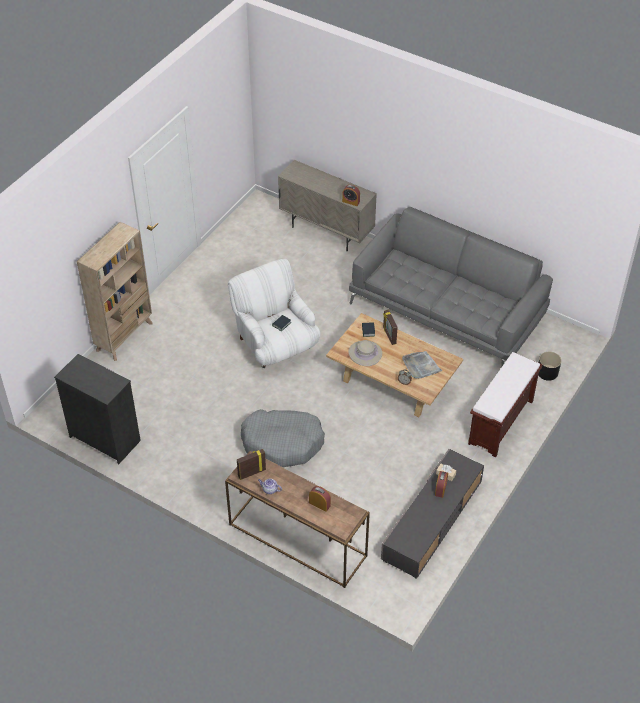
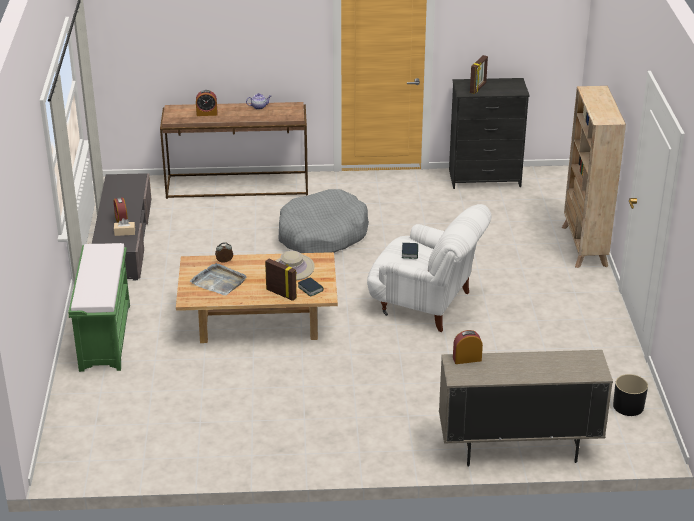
camera: 145 degrees right, 15 degrees down
picture frame [237,449,266,480] -> picture frame moved to [470,55,488,94]
grey sofa [349,207,553,367] -> none
brown bench [468,352,543,457] -> green bench [68,243,130,372]
black planter [538,352,561,381] -> black planter moved to [613,374,648,416]

